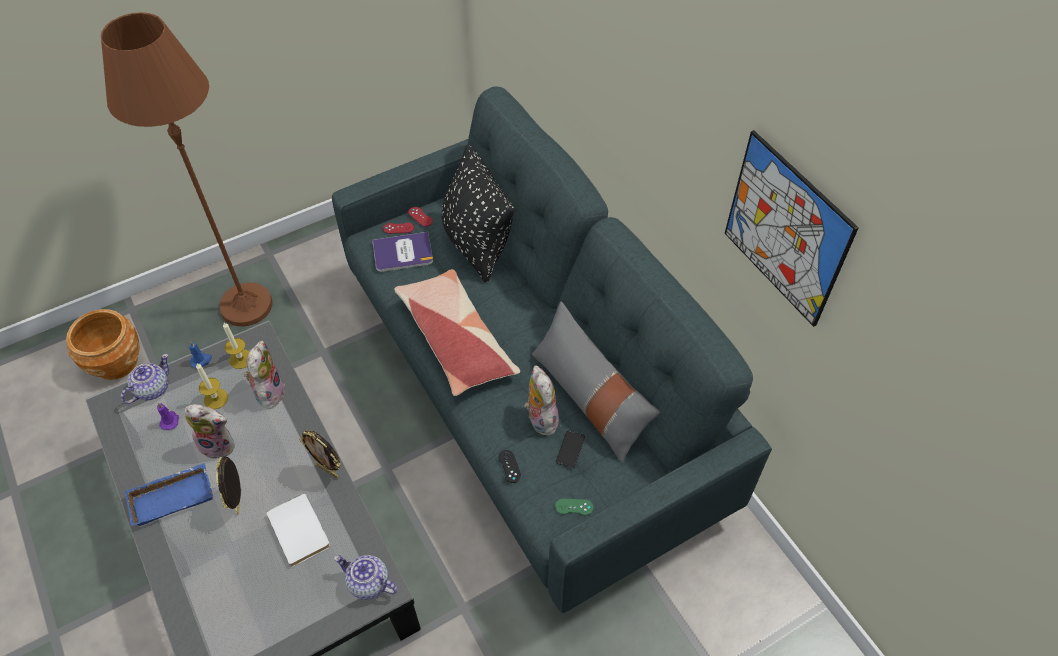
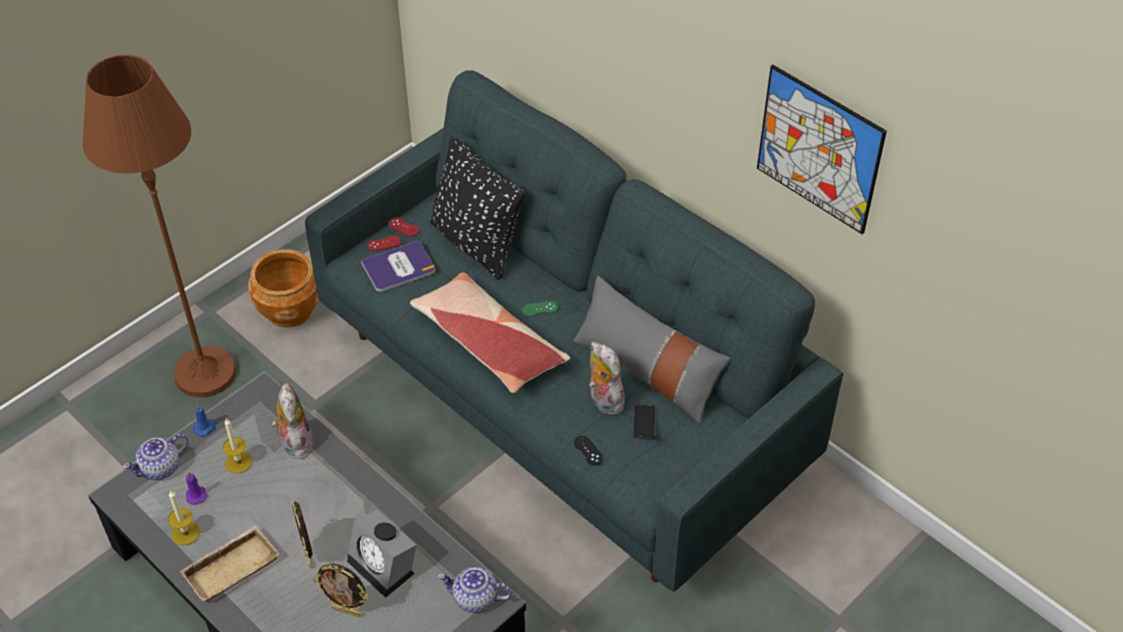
camera: 15 degrees left, 5 degrees down
brown planter [66,309,140,380] -> brown planter moved to [248,249,319,328]
teapot [121,354,169,404] -> teapot turned 150 degrees counterclockwise [123,434,188,480]
blue tray [124,463,213,526] -> beige tray [180,525,279,603]
plush toy [184,404,235,459] -> none
candle [223,322,250,369] -> candle moved to [168,490,200,545]
white book [266,494,330,568] -> alarm clock [347,509,416,598]
picture frame [299,430,340,478] -> picture frame moved to [313,563,369,617]
green game controller [555,499,594,515] -> green game controller moved to [522,301,558,317]

